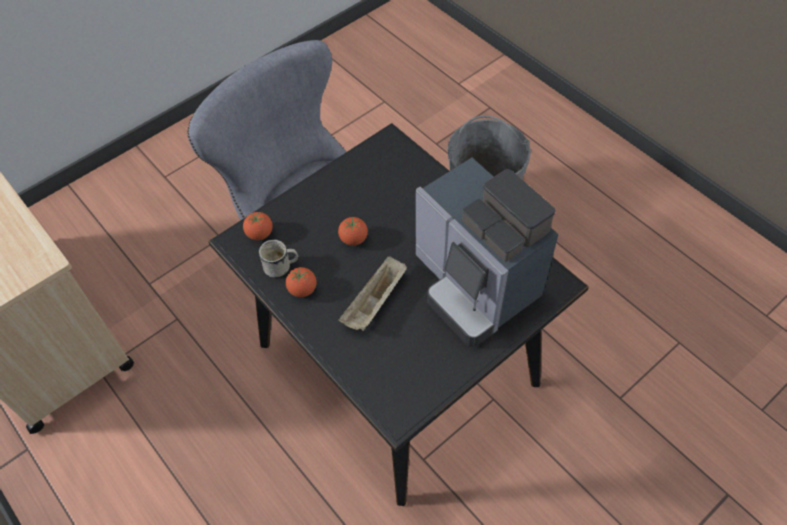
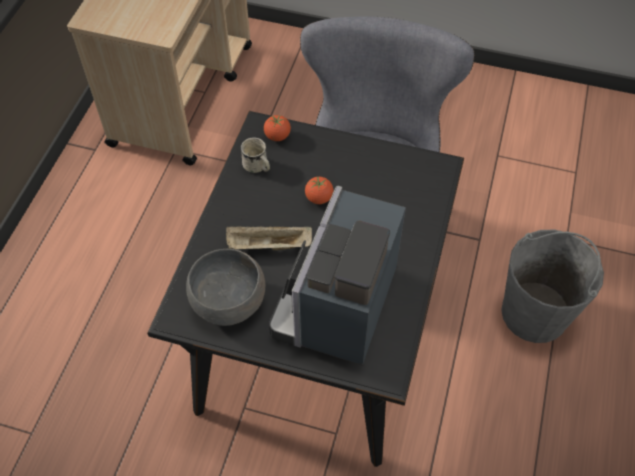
camera: 55 degrees right, 0 degrees up
tomato [286,267,316,297] -> none
none -> grey bowl [186,249,265,326]

